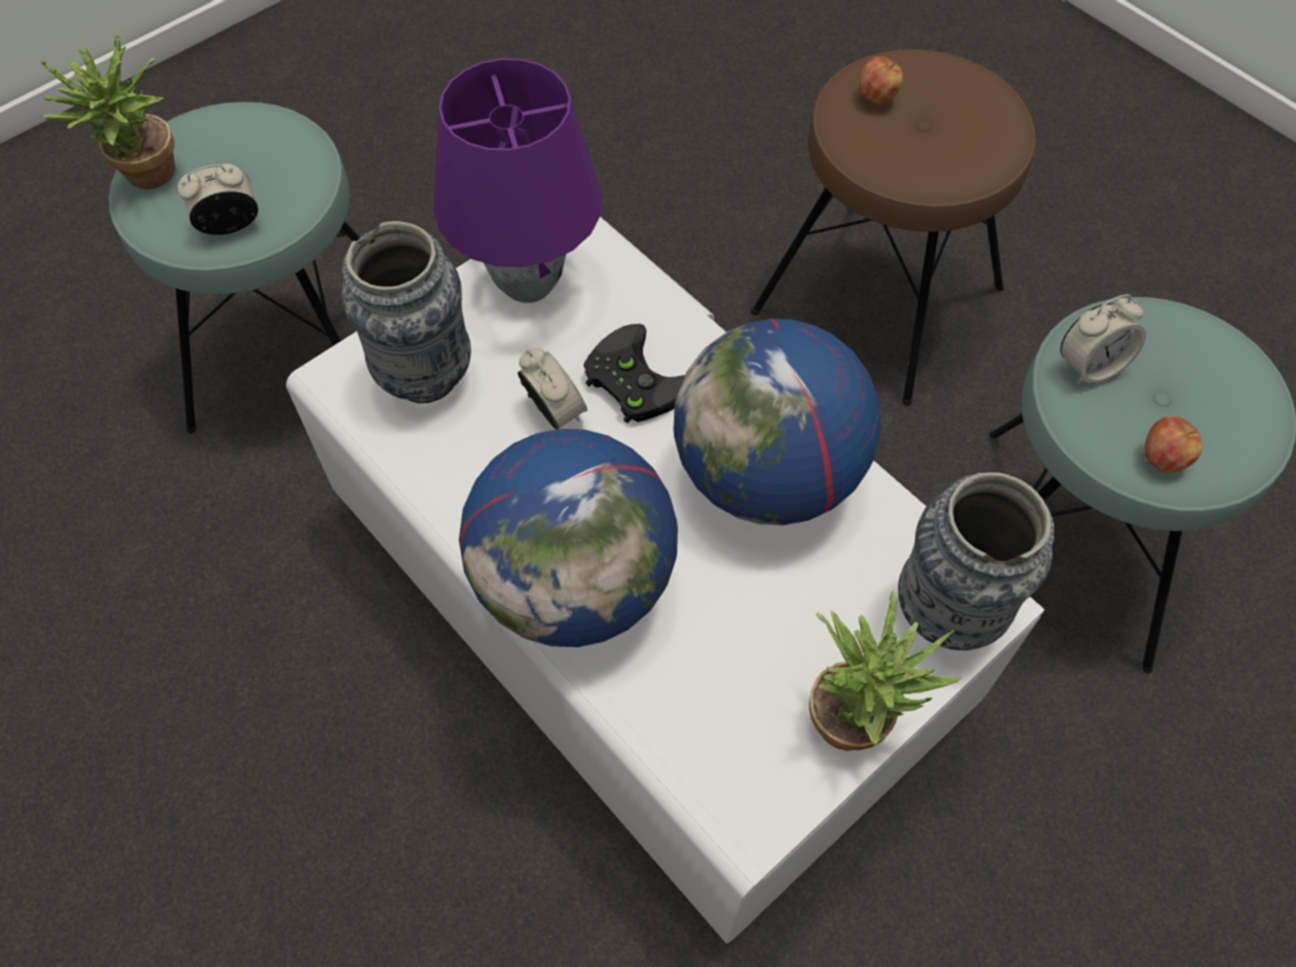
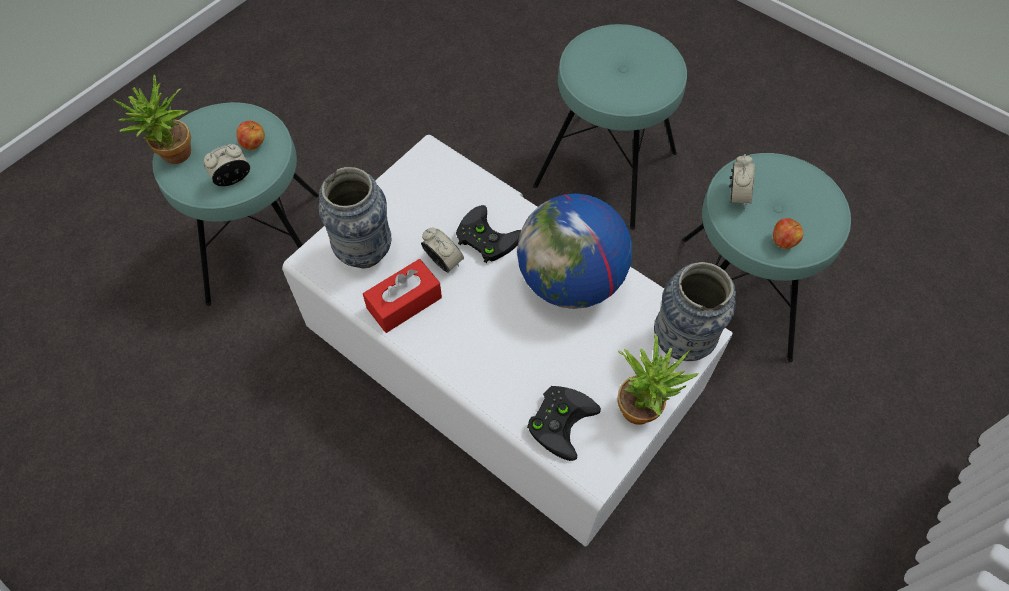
camera: 10 degrees left, 0 degrees up
purple table lamp [433,58,603,303] -> none
globe [459,429,678,647] -> none
brown stool [751,49,1036,406] -> turquoise stool [533,24,687,230]
apple [859,56,903,104] -> apple moved to [236,121,265,150]
alarm clock [1060,294,1146,385] -> alarm clock turned 45 degrees counterclockwise [729,154,755,208]
none -> red tissue box [363,259,442,333]
none -> black game controller [527,386,601,461]

